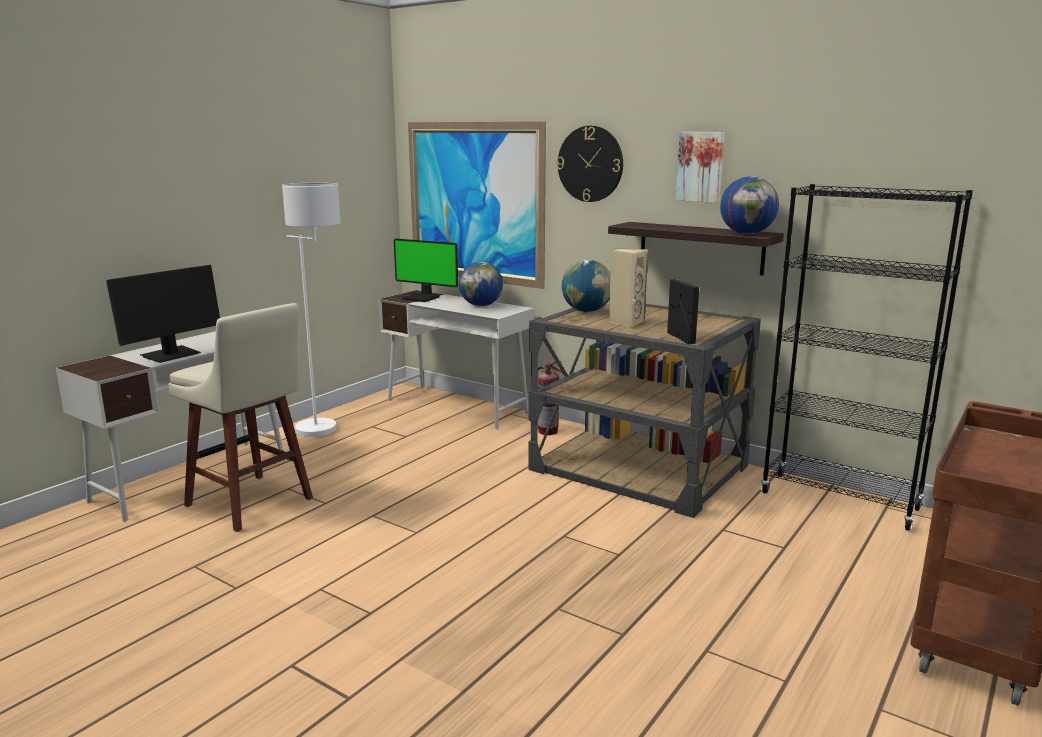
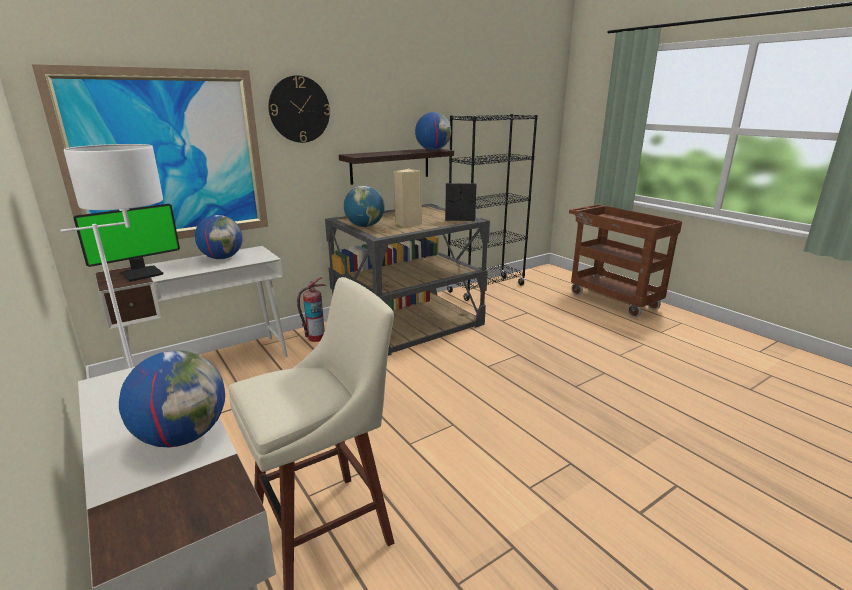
camera: 70 degrees left, 5 degrees up
monitor [106,265,220,363] -> globe [119,350,225,447]
picture [676,132,725,203] -> none

